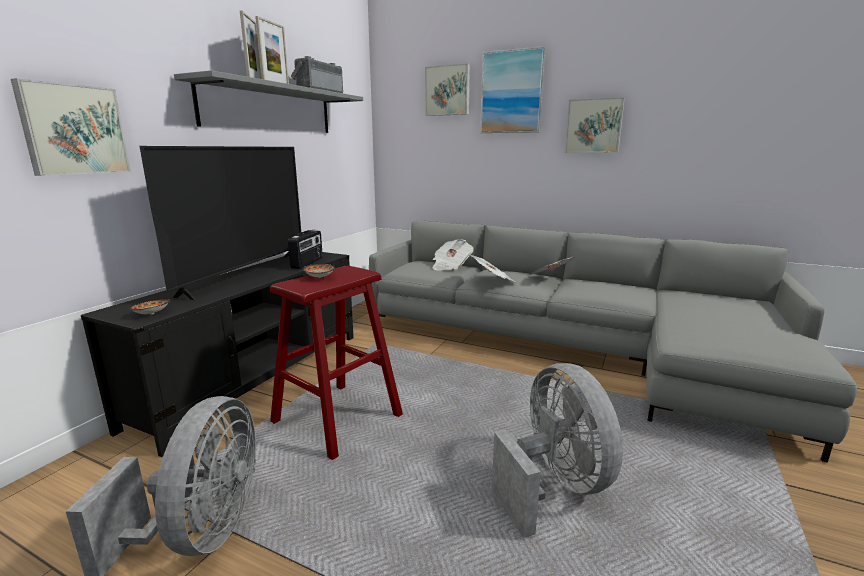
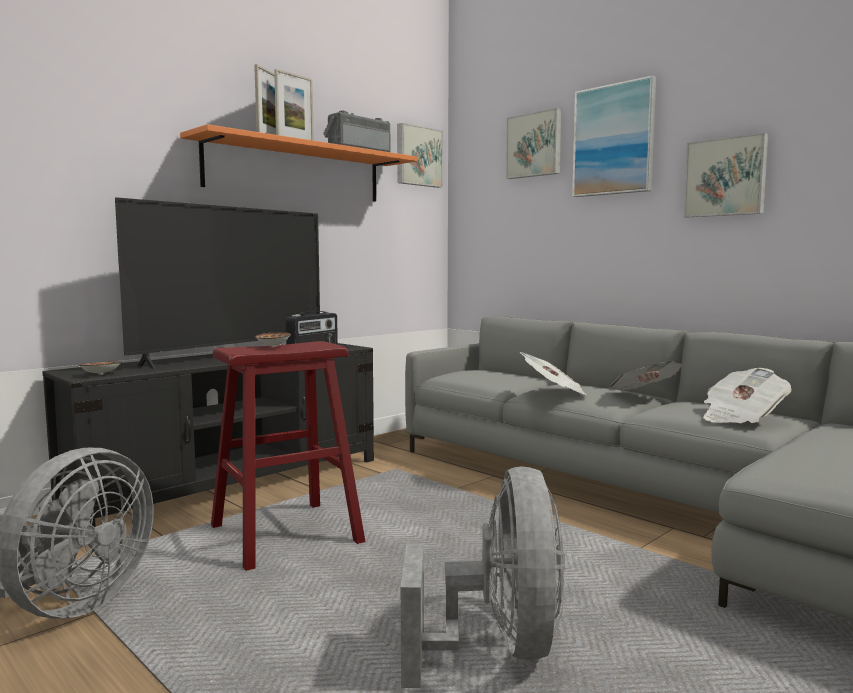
camera: 20 degrees right, 10 degrees down
picture [11,78,131,176] -> picture moved to [397,123,443,188]
grey shelf [174,70,363,133] -> orange shelf [180,124,417,202]
newspaper [432,239,474,270] -> newspaper moved to [703,368,792,423]

